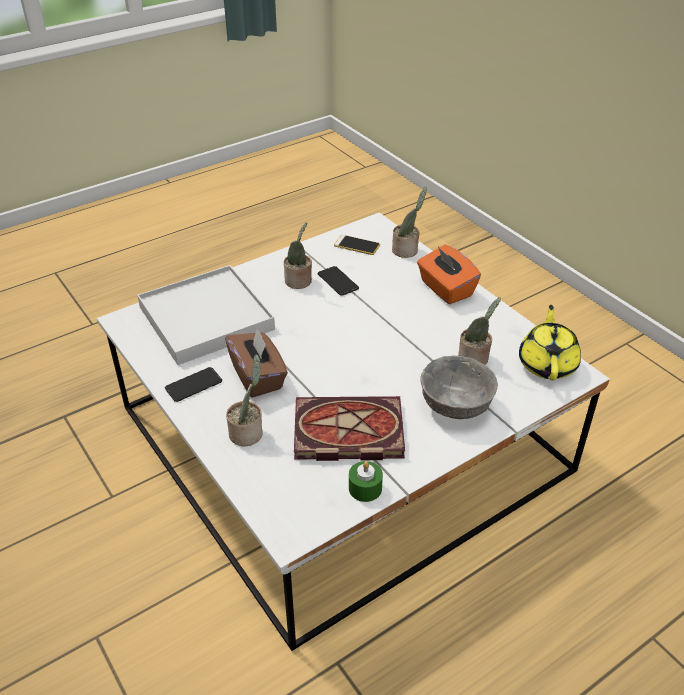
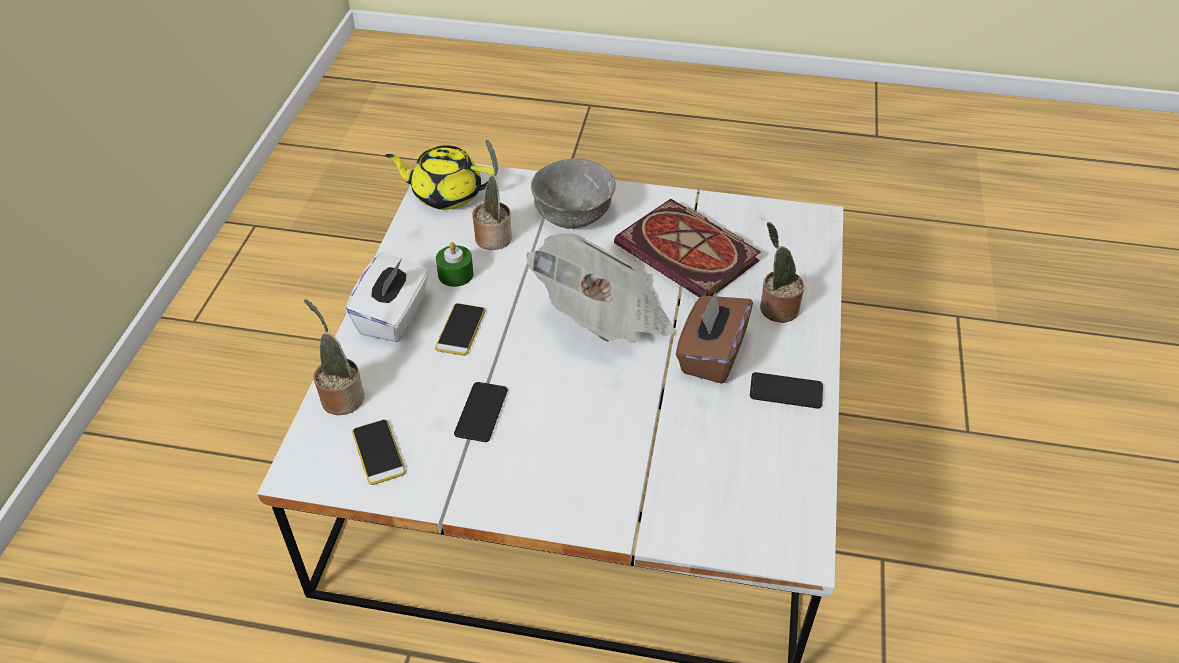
camera: 135 degrees left, 5 degrees up
white tray [137,265,275,365] -> none
potted plant [284,223,312,289] -> none
green candle [349,461,383,502] -> green candle moved to [436,242,474,287]
orange tissue box [417,245,481,304] -> white tissue box [346,252,429,342]
yellow teapot [519,305,581,380] -> yellow teapot turned 45 degrees clockwise [385,145,494,210]
none -> phone [435,303,485,356]
none -> newspaper [526,233,676,343]

